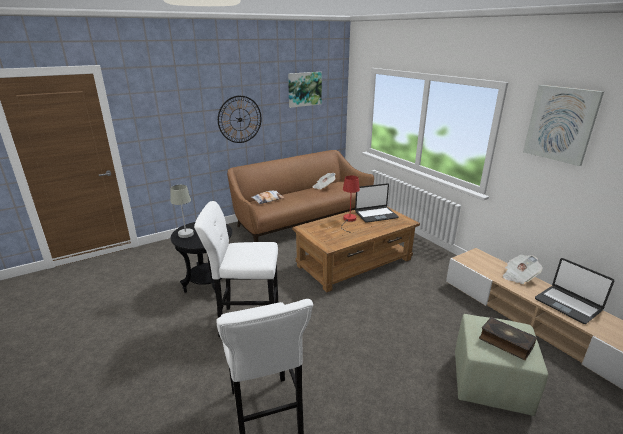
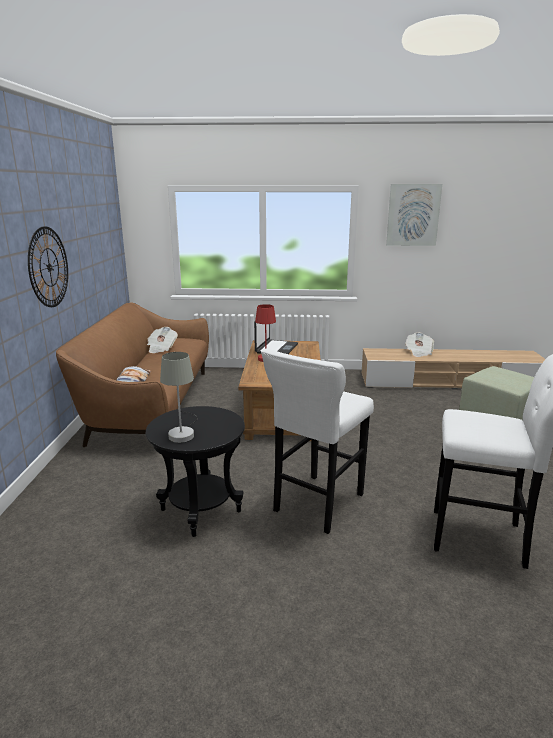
camera: 55 degrees left, 5 degrees down
picture [288,72,322,108] -> none
book [479,317,537,360] -> none
laptop [535,258,614,324] -> none

